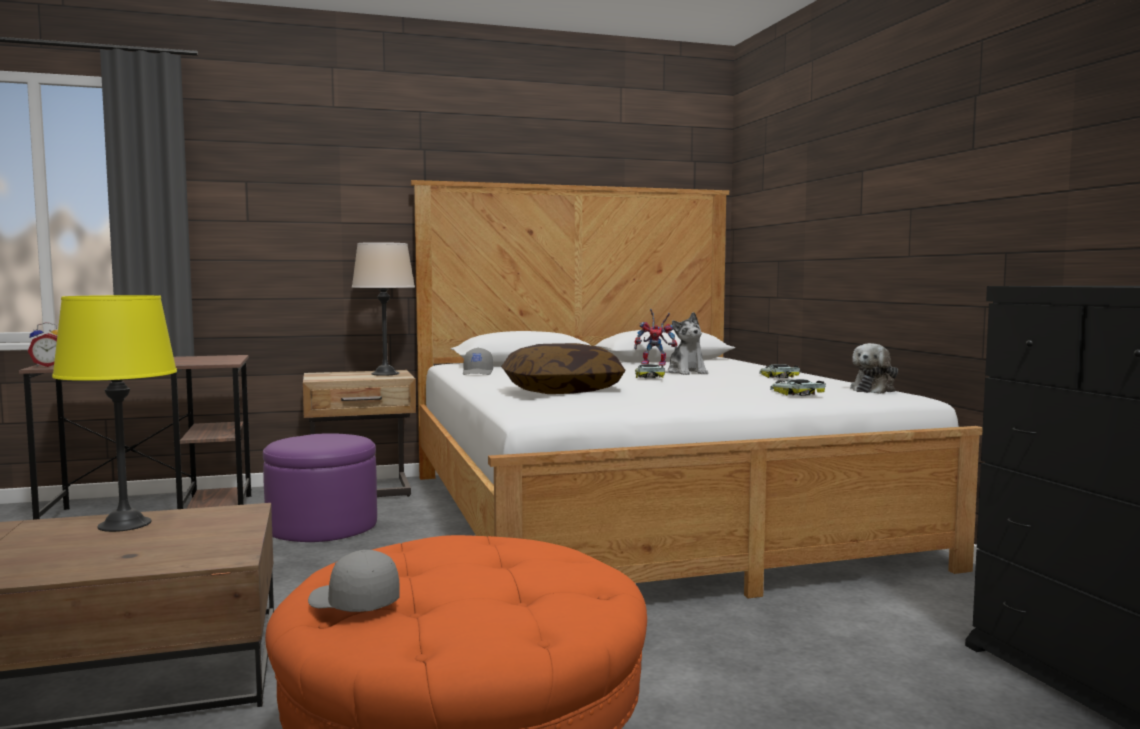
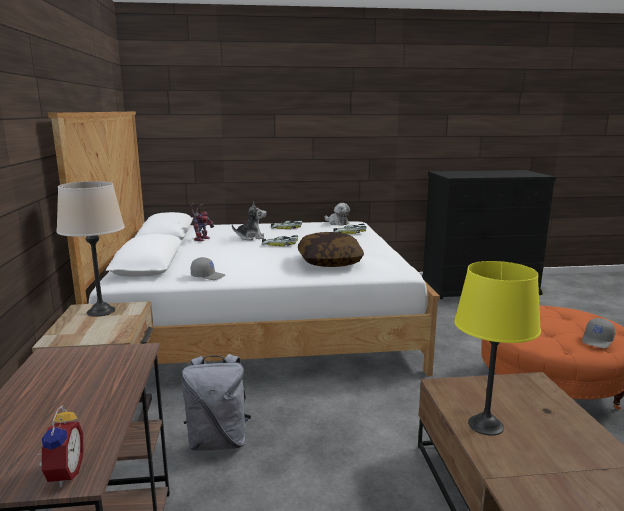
camera: 80 degrees left, 10 degrees up
purple ottoman [263,433,377,542] -> grey backpack [181,354,251,451]

